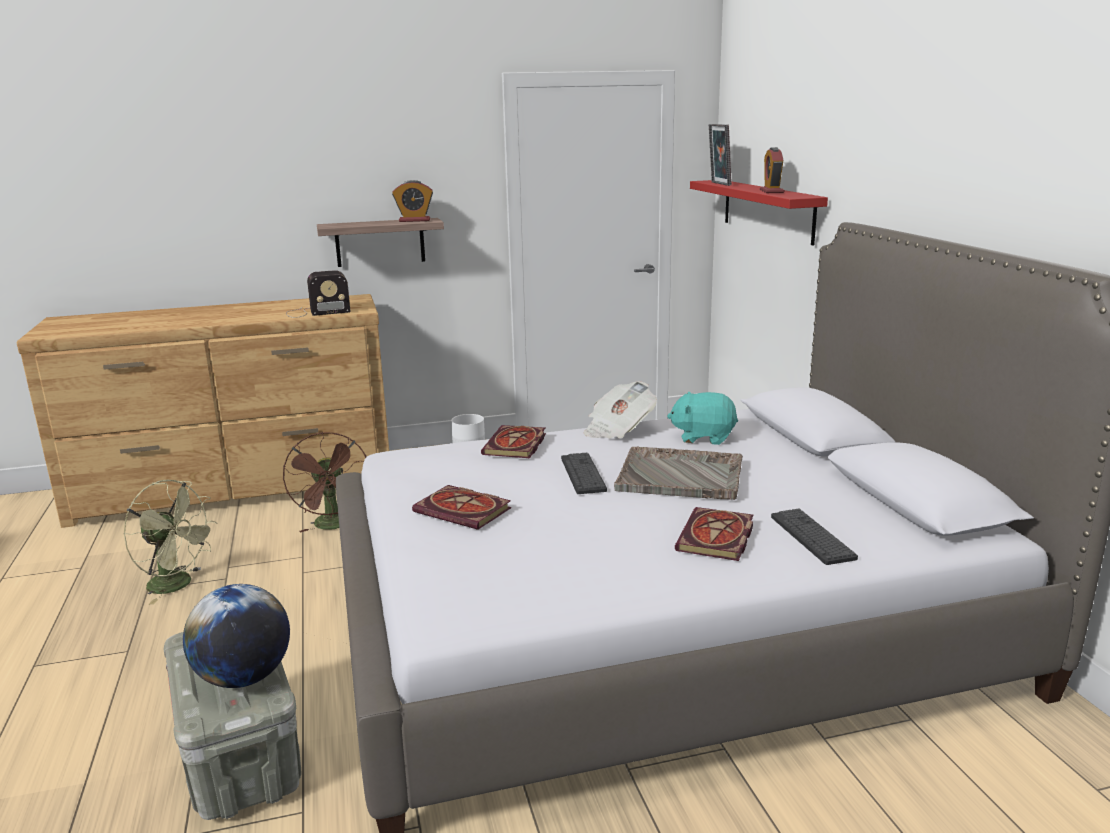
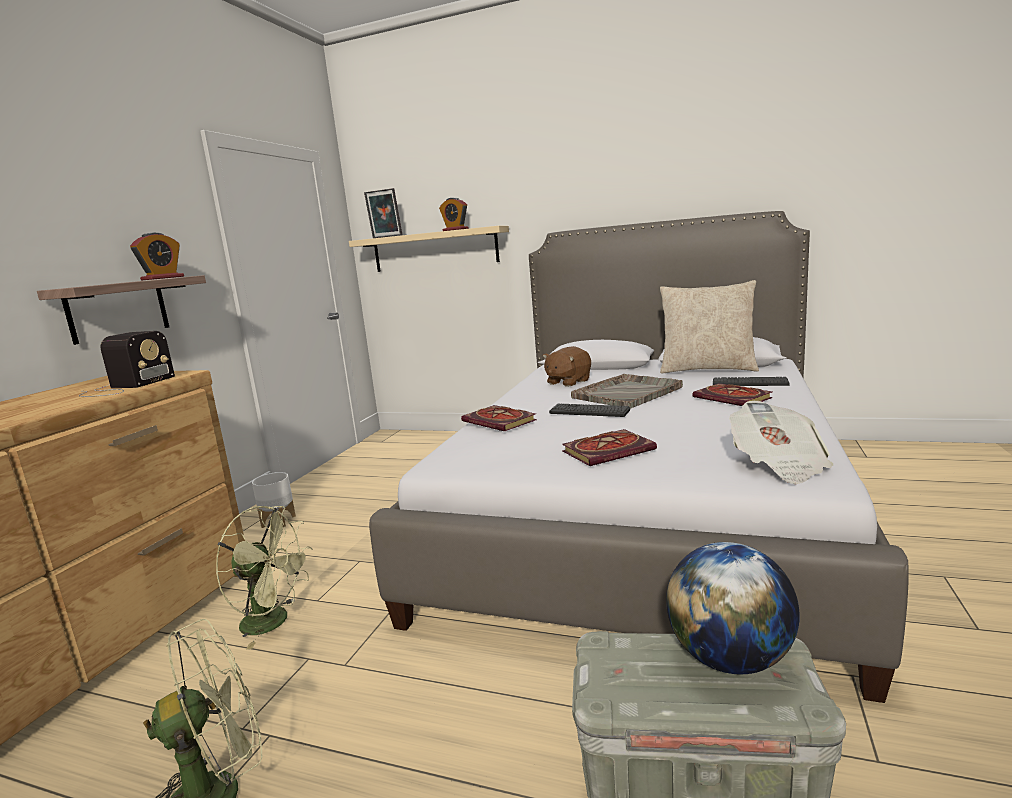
camera: 55 degrees left, 5 degrees down
brown fan [283,432,367,532] -> green fan [216,506,313,650]
newspaper [584,381,657,439] -> newspaper moved to [729,401,833,484]
turquoise plush toy [667,392,738,445] -> brown plush toy [543,346,591,387]
red shelf [690,180,828,246] -> beige shelf [349,226,509,272]
none -> beige pillow [660,280,759,373]

